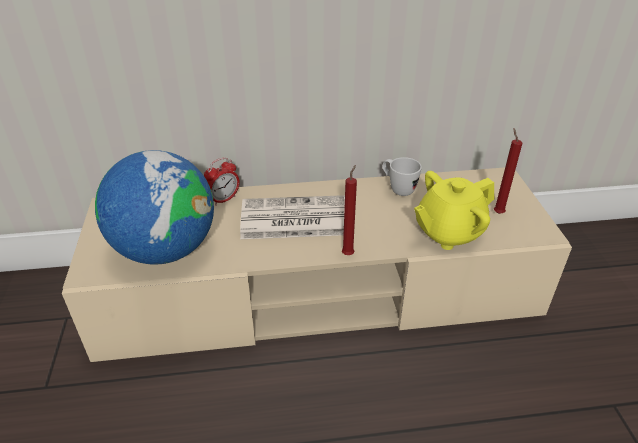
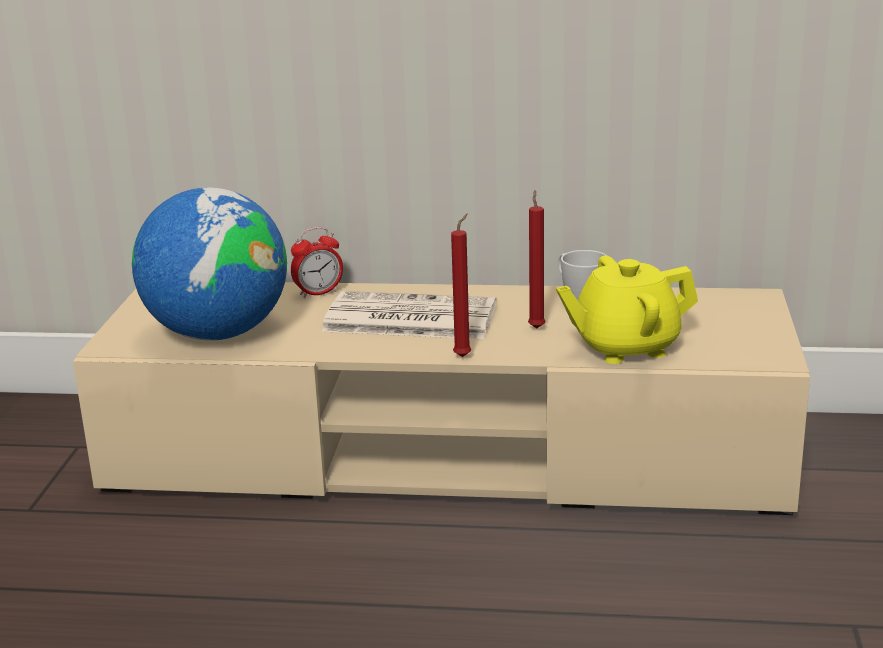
camera: 15 degrees right, 15 degrees down
red candle [494,128,522,214] -> red candle moved to [528,190,546,329]

